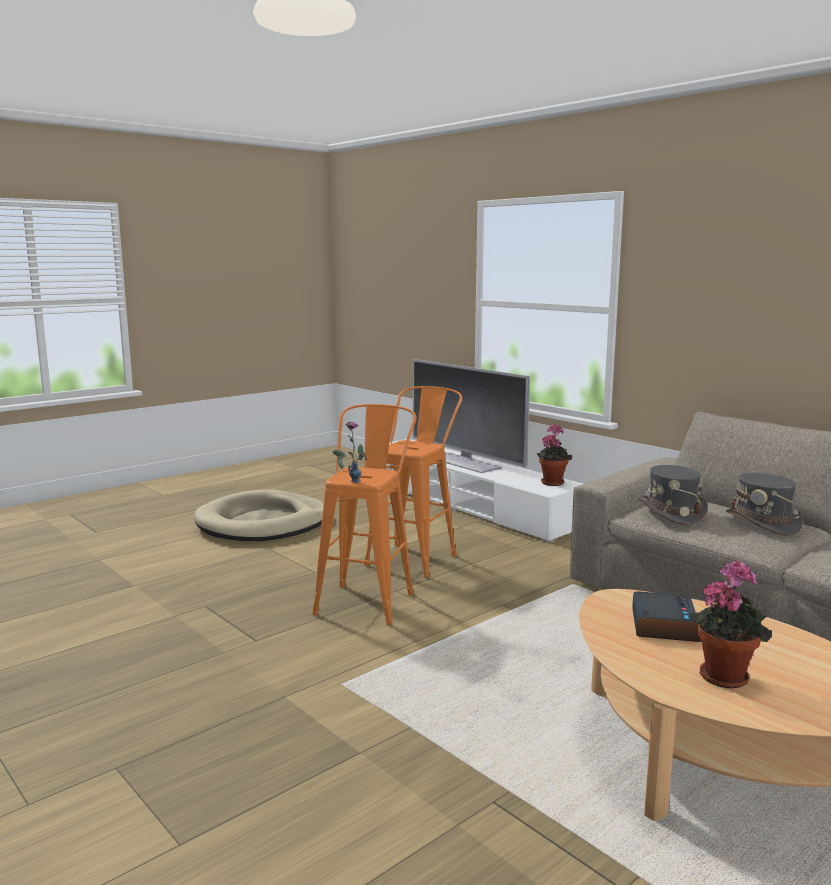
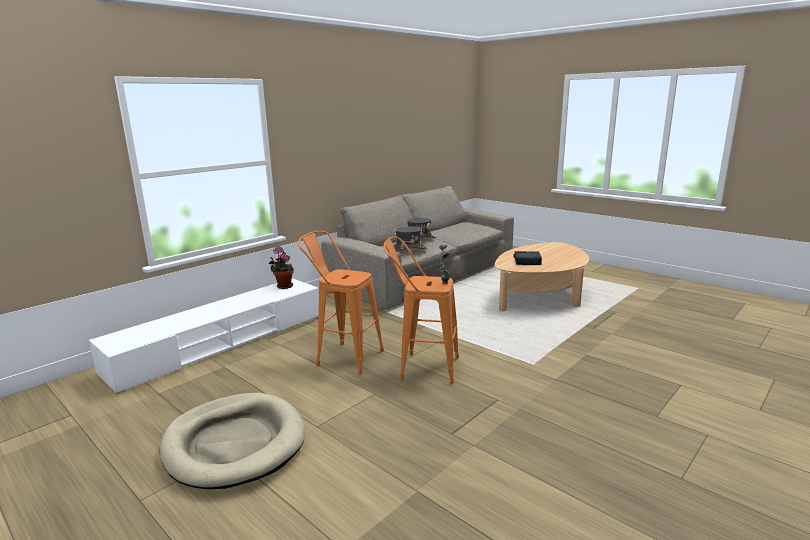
camera: 95 degrees left, 5 degrees up
television [413,359,530,473] -> none
potted plant [689,560,772,688] -> none

